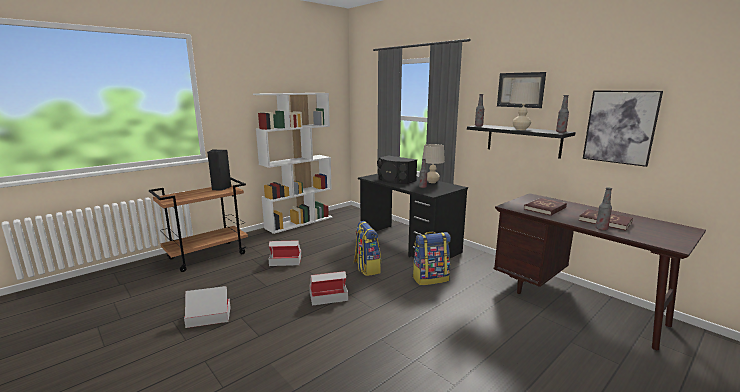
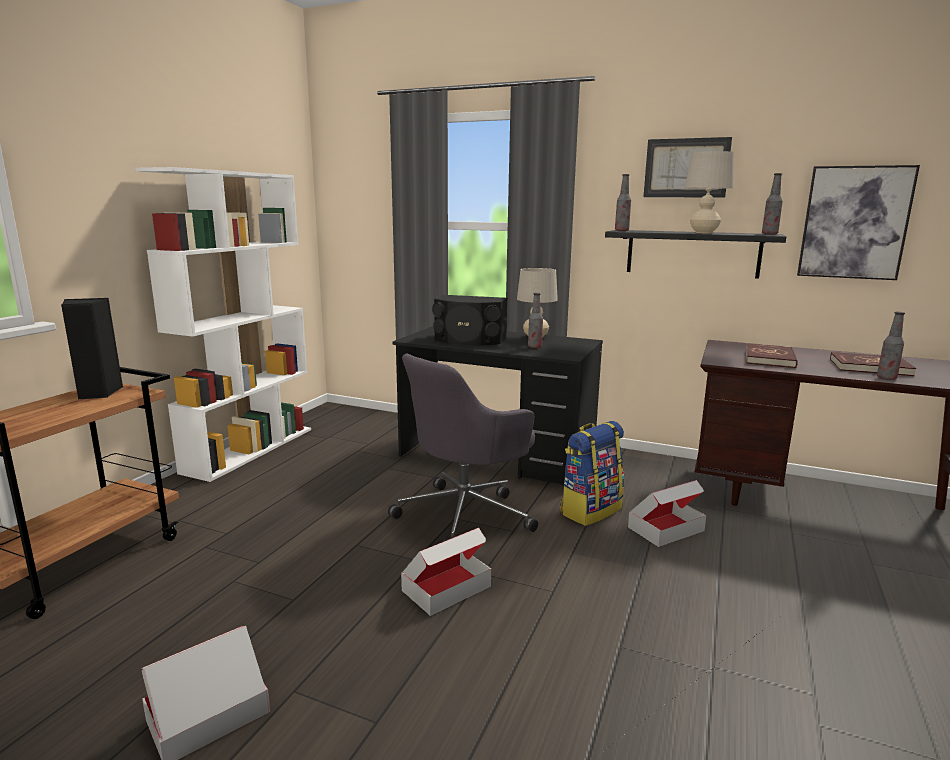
camera: 25 degrees left, 0 degrees up
cardboard box [268,240,301,266] -> cardboard box moved to [628,480,706,547]
backpack [353,221,381,276] -> grey office chair [388,354,538,542]

